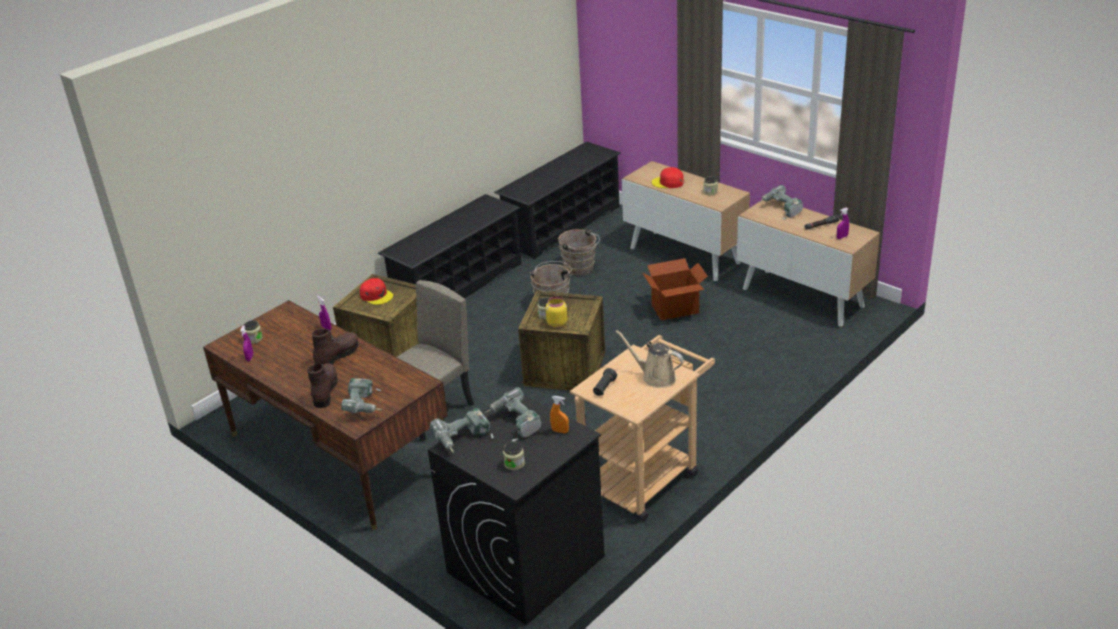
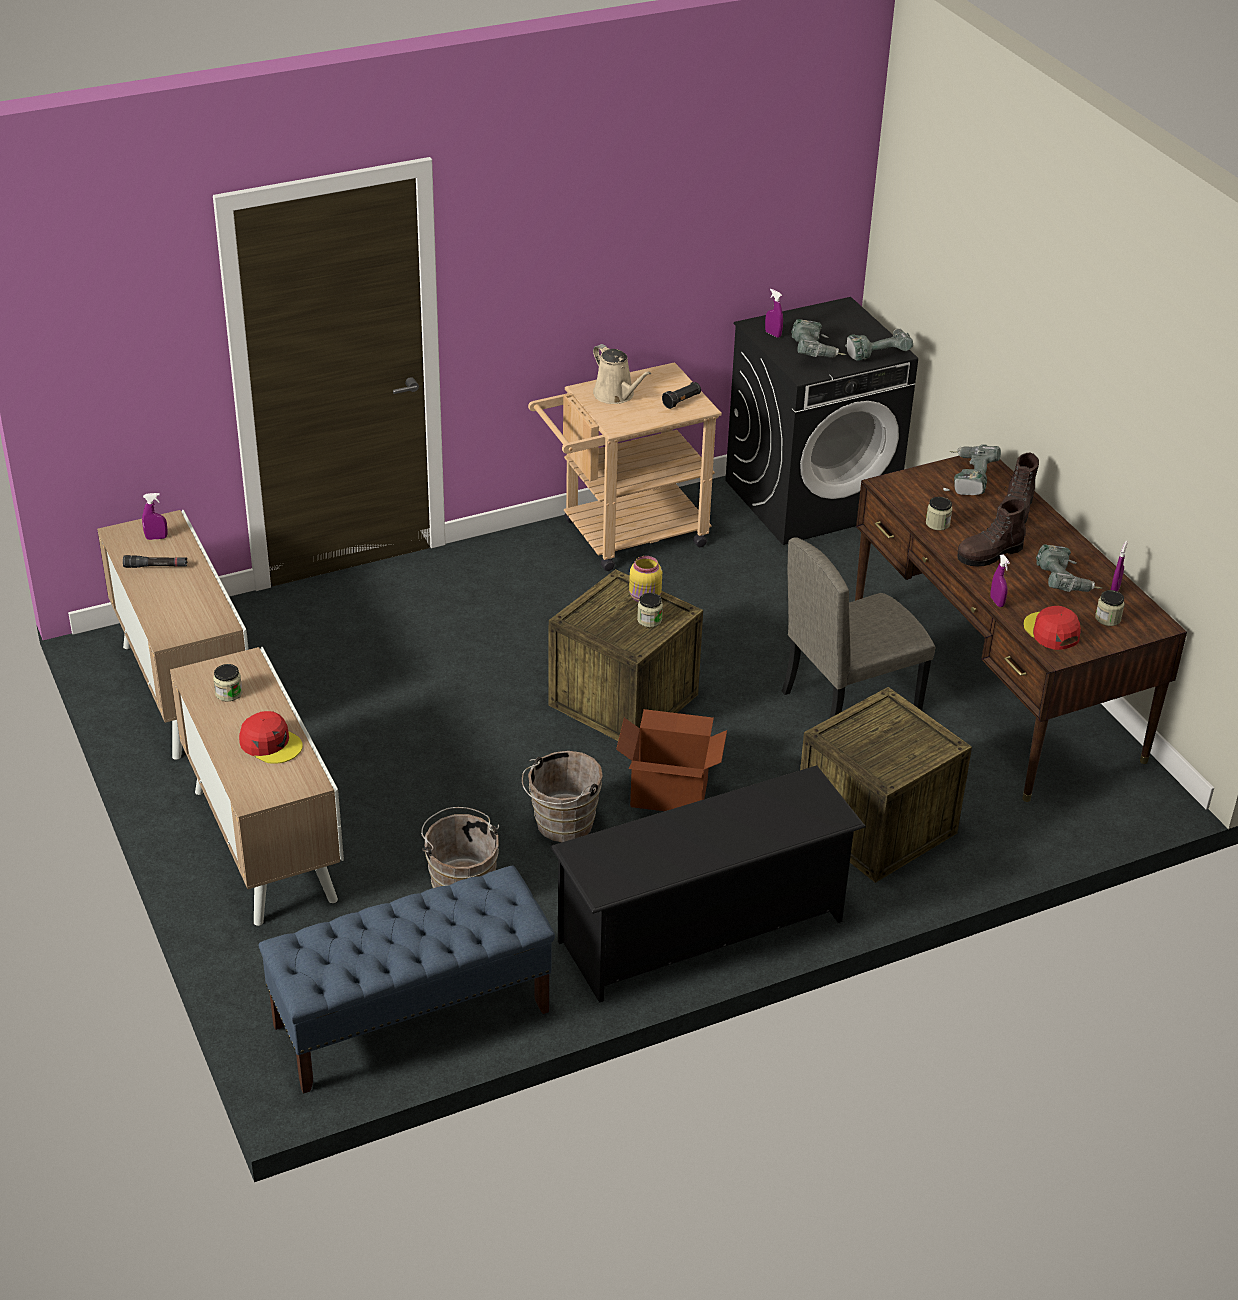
camera: 160 degrees left, 5 degrees up
red cap [360,278,393,305] -> red cap moved to [1024,606,1081,650]
black shoe rack [494,142,621,259] -> blue bench [259,865,555,1094]
jar [503,441,525,470] -> jar moved to [926,497,952,530]
orange spray bottle [550,396,569,433] -> purple spray bottle [765,289,783,338]
cardboard box [643,258,708,320] -> cardboard box moved to [616,709,727,811]
power drill [759,185,803,220] -> power drill moved to [1036,545,1102,592]

